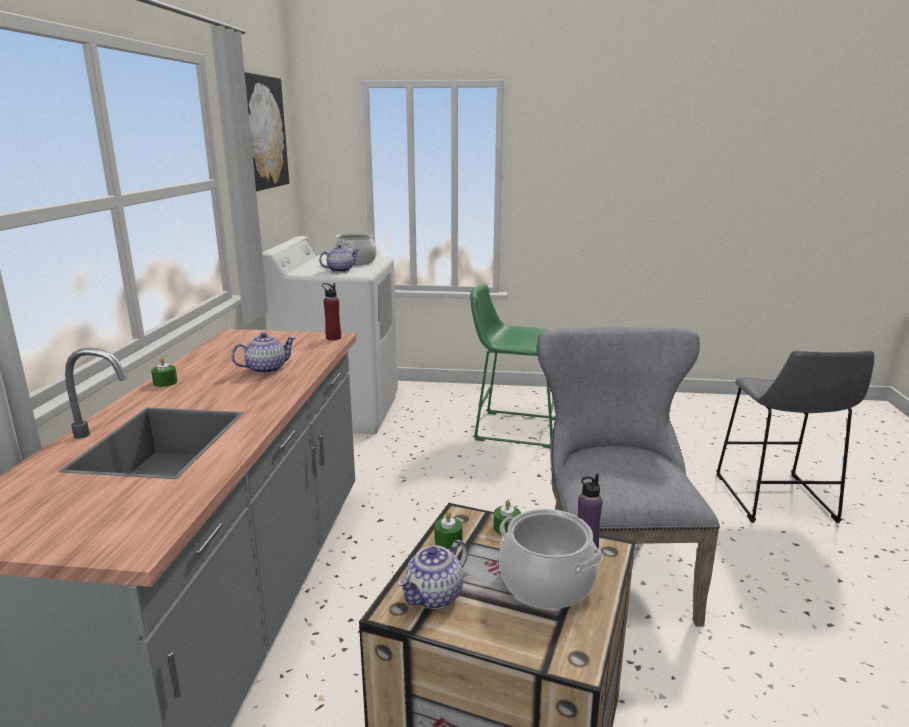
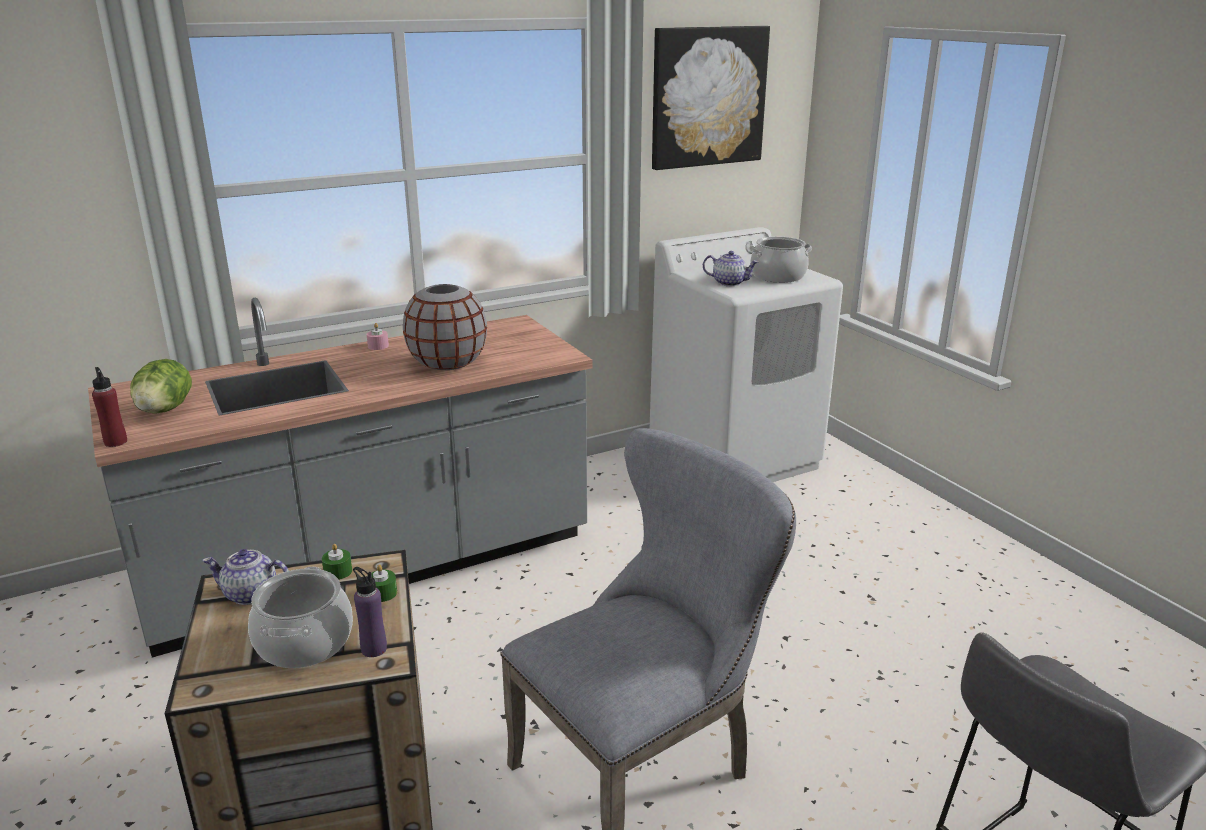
camera: 55 degrees right, 5 degrees up
green candle [151,357,178,387] -> pink candle [366,323,389,350]
teapot [231,332,296,374] -> grey vase [403,284,487,370]
red bottle [322,283,341,340] -> red bottle moved to [92,367,127,447]
green stool [470,284,556,448] -> none
none -> lettuce [130,359,192,414]

